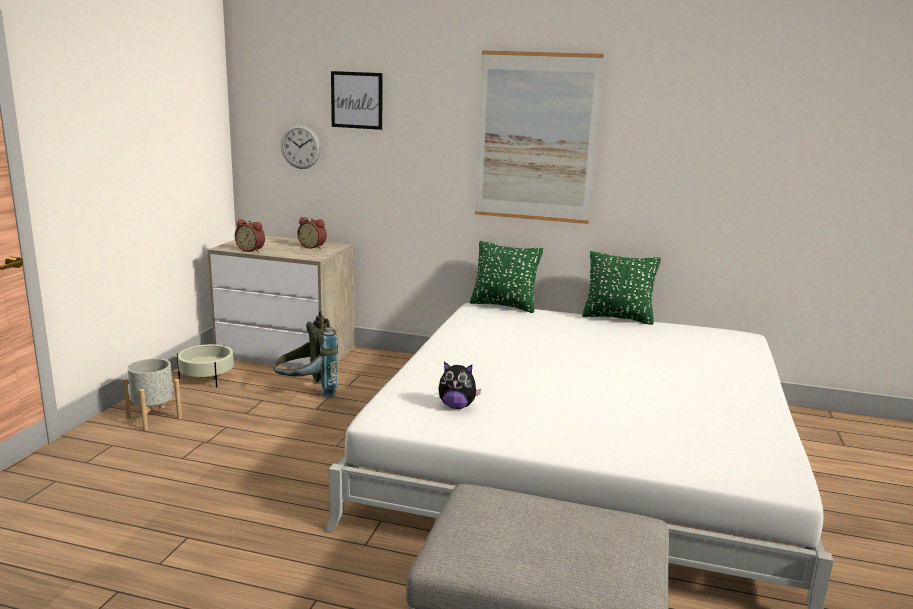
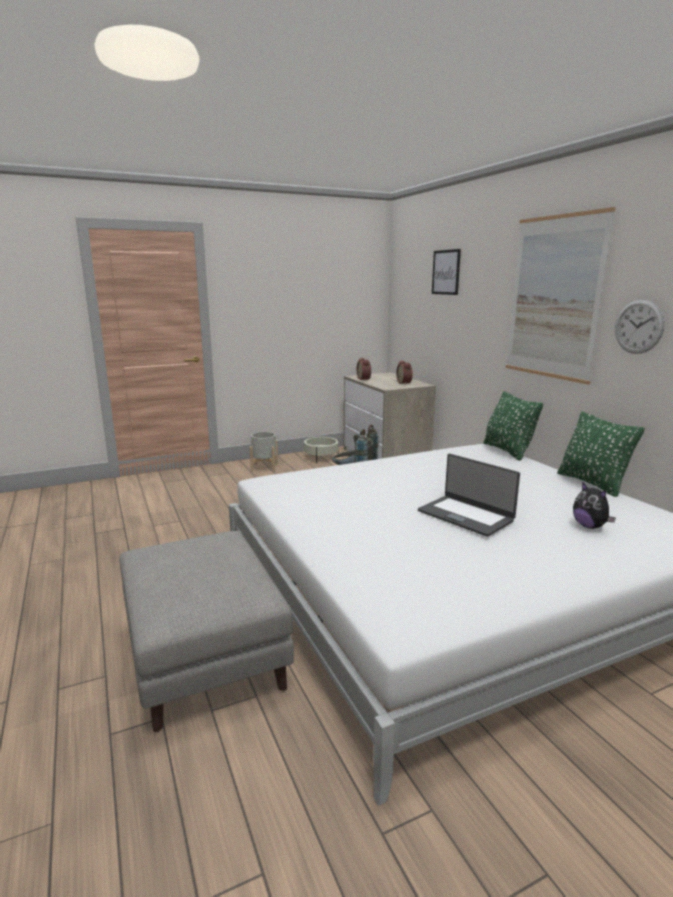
camera: 50 degrees right, 0 degrees up
wall clock [281,124,321,169] -> wall clock moved to [615,299,665,354]
plush toy [439,362,481,409] -> plush toy moved to [573,482,616,529]
none -> laptop [418,454,520,537]

